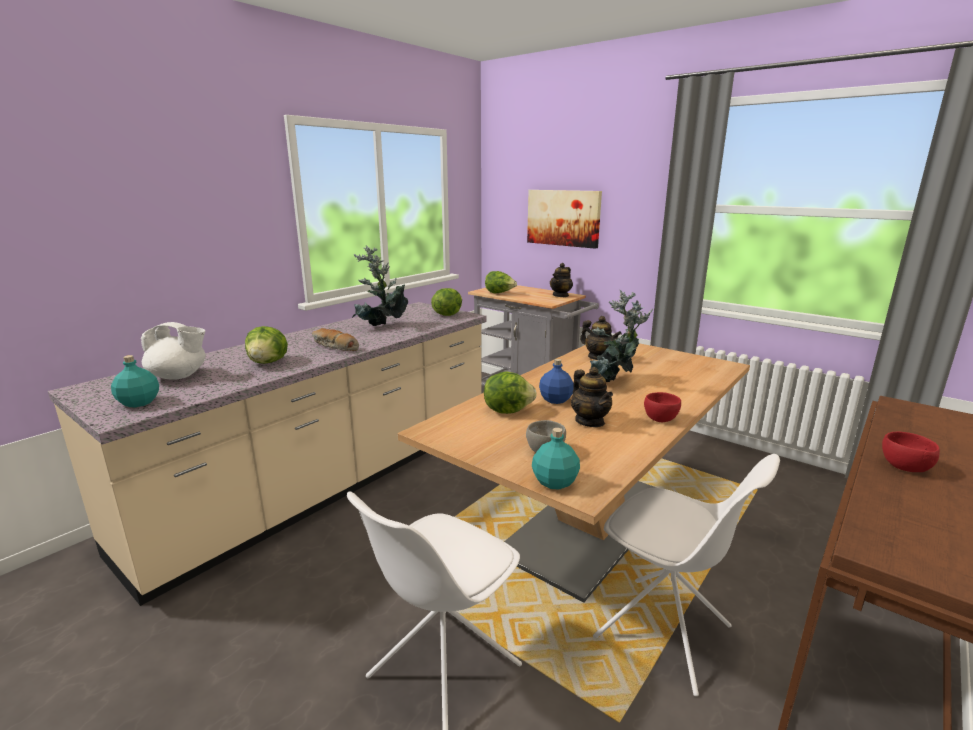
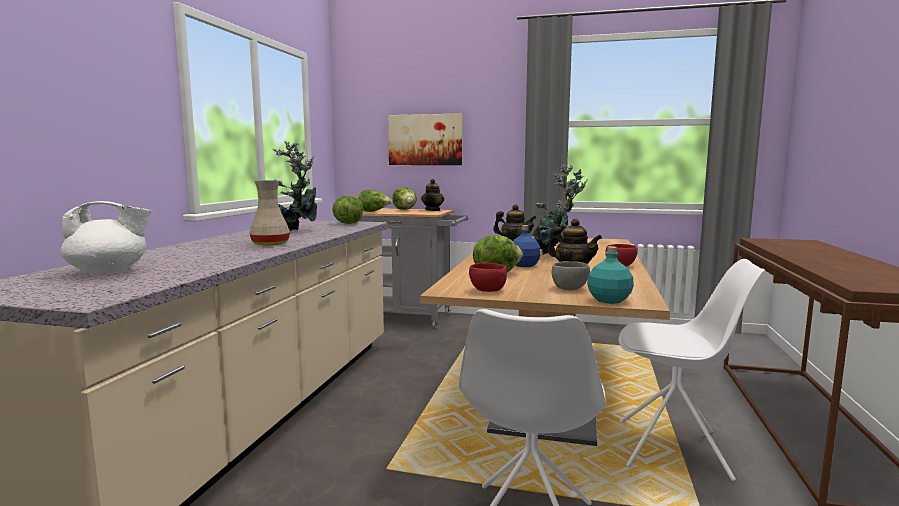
camera: 25 degrees left, 10 degrees down
turquoise bottle [111,355,159,407] -> none
lettuce [245,326,288,364] -> lettuce moved to [392,187,417,210]
bread [312,328,359,351] -> beige vase [249,180,290,245]
red bowl [882,432,940,472] -> red bowl moved to [469,263,507,292]

